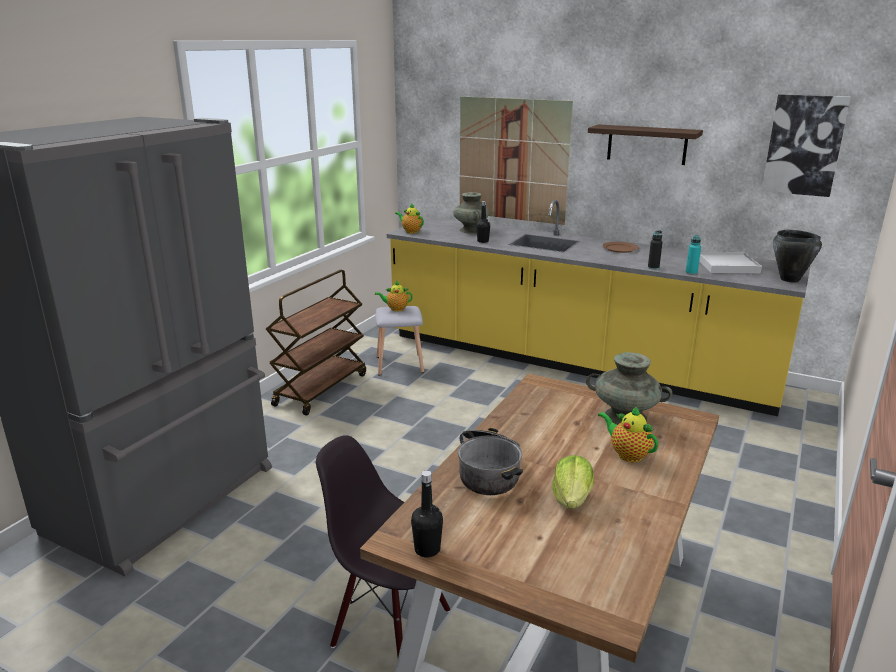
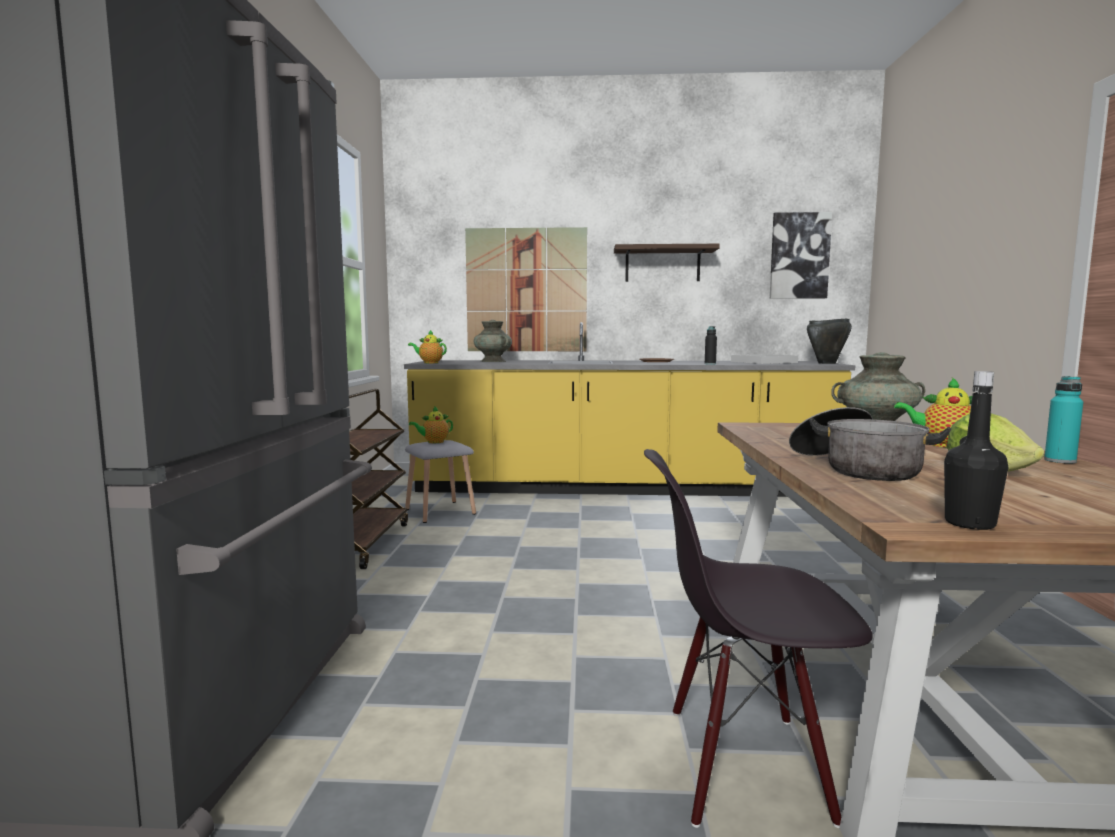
camera: 25 degrees left, 15 degrees down
black bottle [476,201,490,243] -> none
turquoise bottle [685,235,701,275] -> turquoise bottle moved to [1044,376,1083,464]

